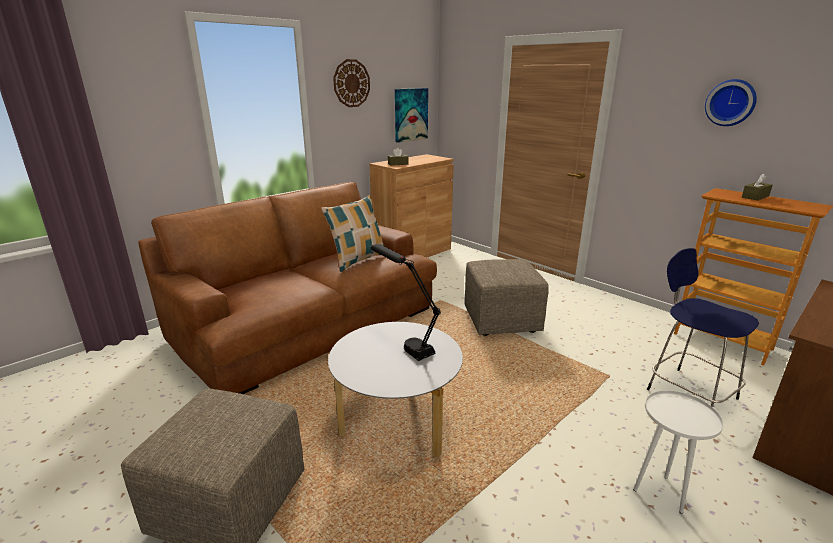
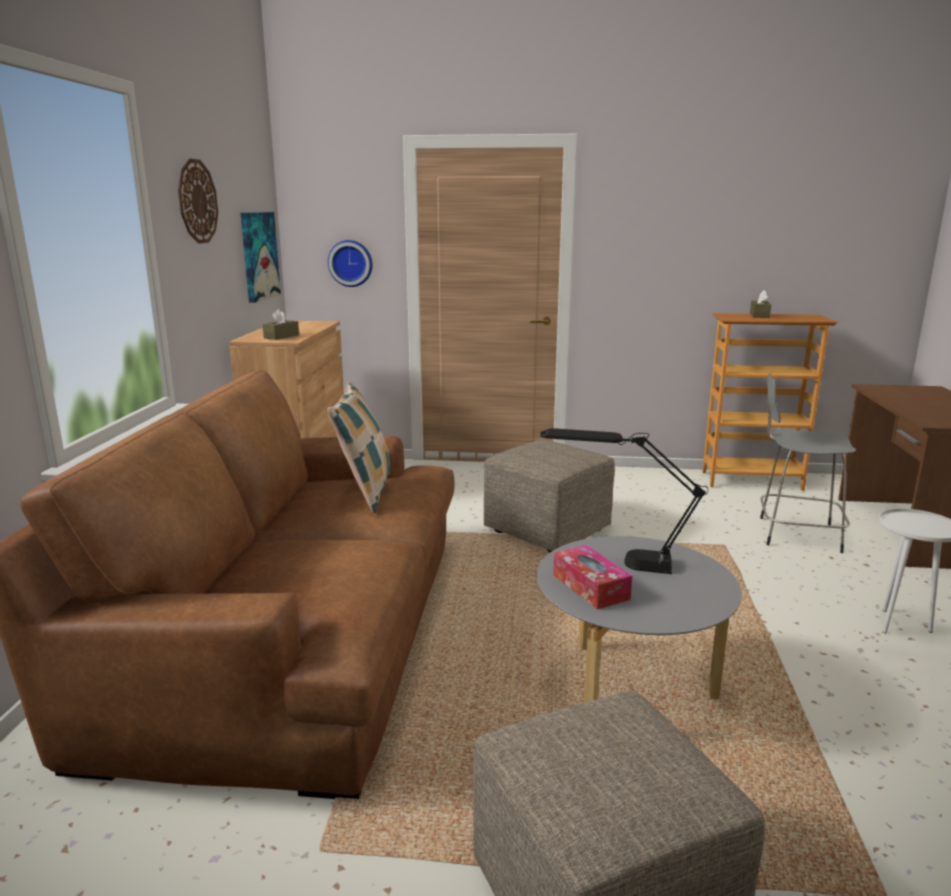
camera: 40 degrees left, 5 degrees down
blue stool [647,248,759,407] -> grey stool [760,373,856,553]
wall clock [705,79,757,126] -> wall clock moved to [328,240,372,287]
none -> tissue box [553,545,632,609]

